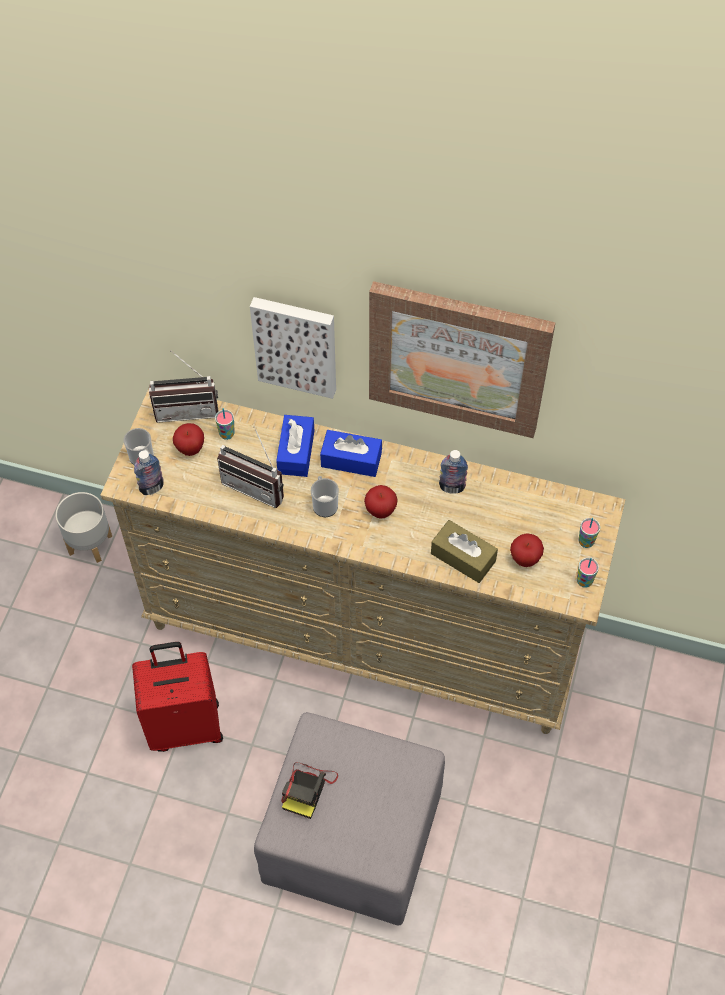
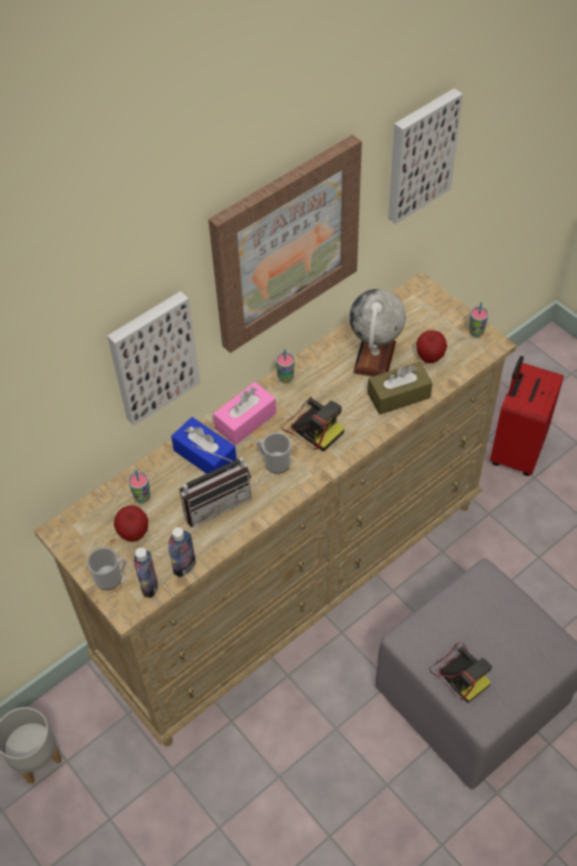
camera: 55 degrees left, 5 degrees down
red suitcase [132,642,223,752] -> red suitcase moved to [490,356,564,476]
radio [149,351,219,423] -> none
blue tissue box [320,430,382,477] -> pink tissue box [213,382,276,445]
apple [364,485,398,519] -> camera [281,396,345,452]
bottle [439,450,468,494] -> bottle moved to [168,527,196,577]
cup [578,518,600,548] -> cup moved to [276,349,295,383]
none -> globe [349,289,406,377]
none -> picture [388,88,463,224]

